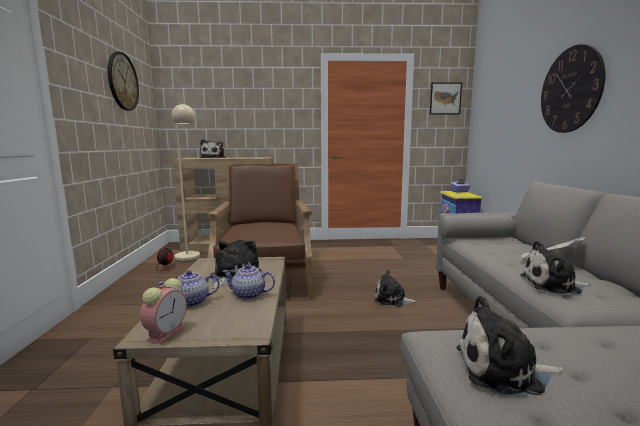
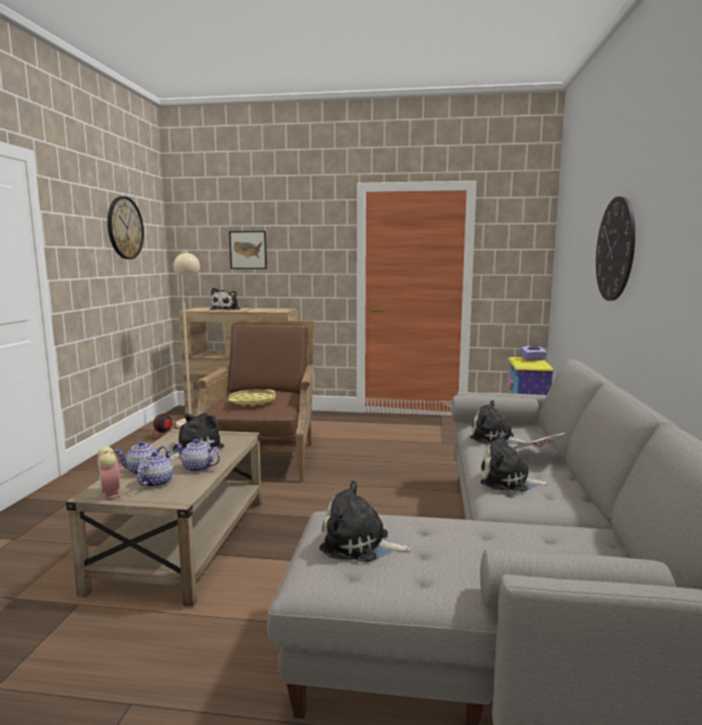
camera: 10 degrees right, 0 degrees up
alarm clock [140,278,187,344] -> alarm clock turned 120 degrees clockwise [97,446,123,500]
plush toy [375,270,418,307] -> plush toy moved to [470,400,529,445]
picture [430,82,462,114] -> picture moved to [229,231,267,269]
none -> teapot [137,450,173,487]
none -> yellow tray [228,389,276,407]

